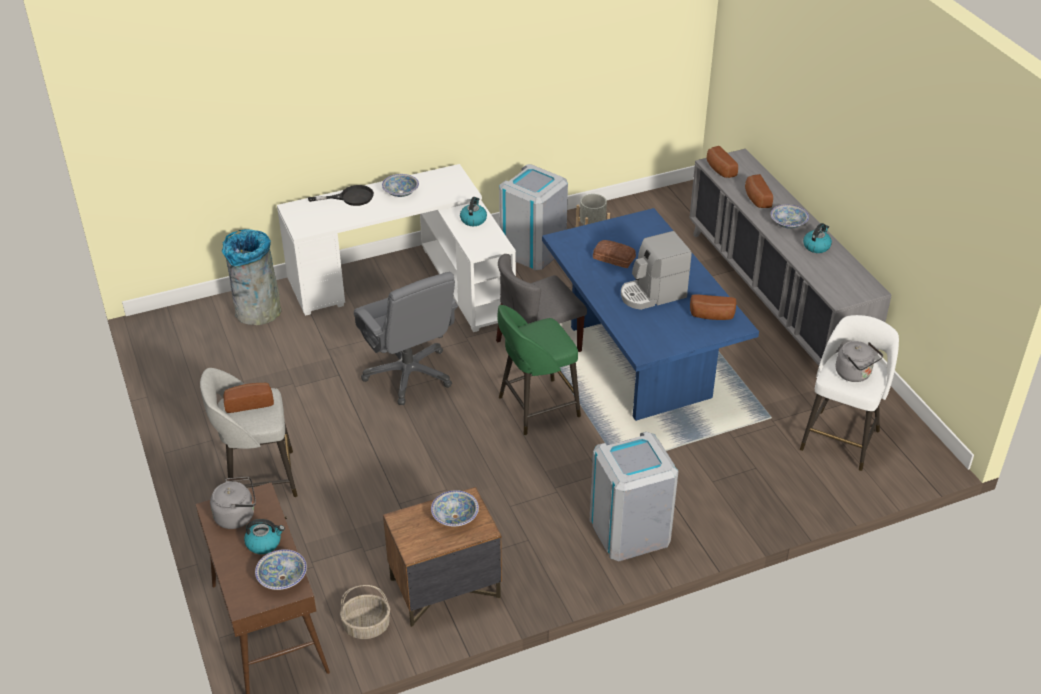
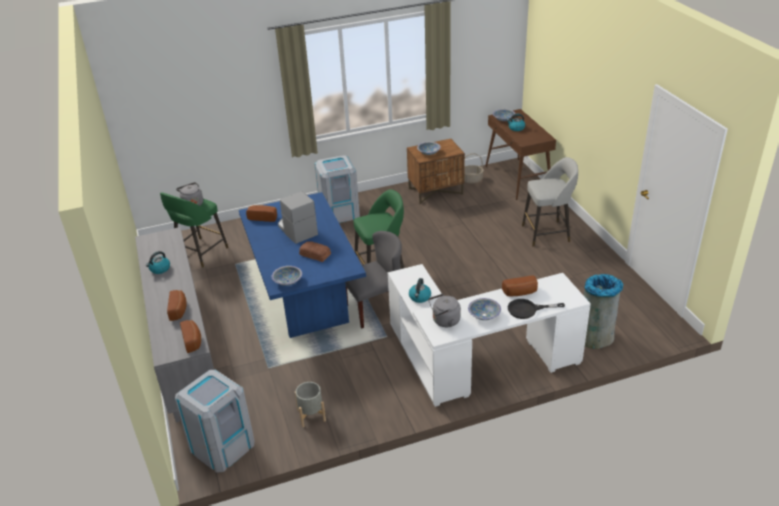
camera: 175 degrees left, 5 degrees down
grey kettle [210,477,256,529] -> grey kettle moved to [428,294,461,327]
bread [223,383,274,413] -> bread moved to [502,275,538,296]
grey office chair [354,272,458,405] -> none
grey trash can [499,164,568,270] -> grey trash can moved to [175,370,255,473]
coffee machine [621,231,692,310] -> coffee machine turned 105 degrees counterclockwise [278,192,318,244]
bowl [771,204,809,229] -> bowl moved to [272,266,302,286]
white stool [800,315,899,471] -> green stool [160,192,229,268]

